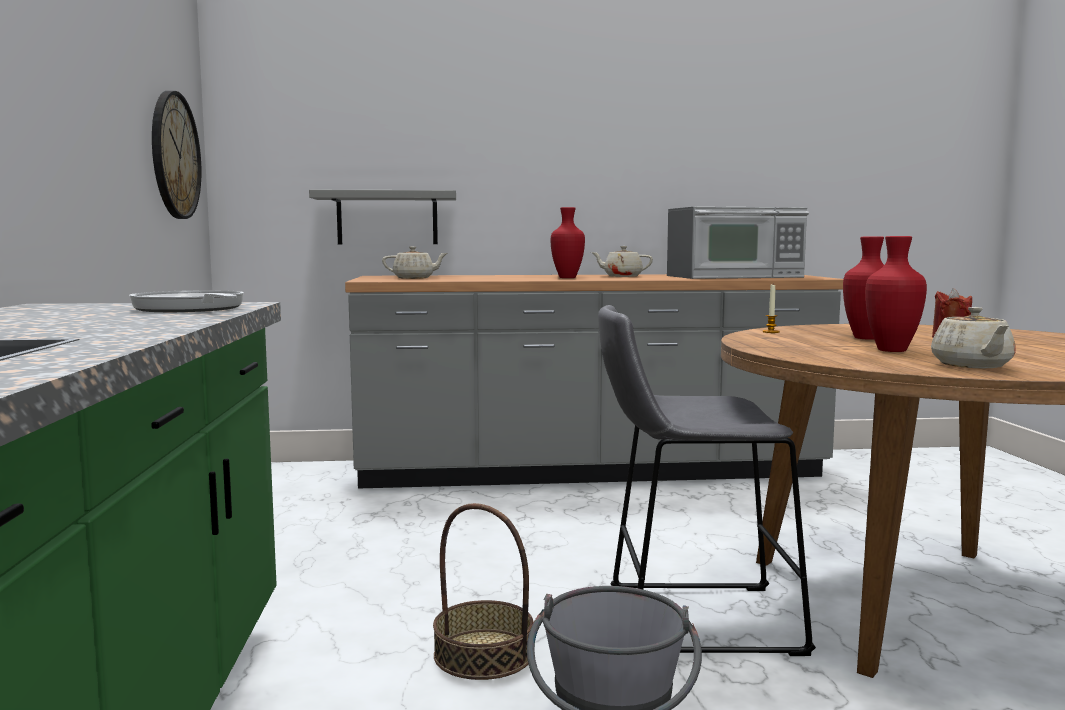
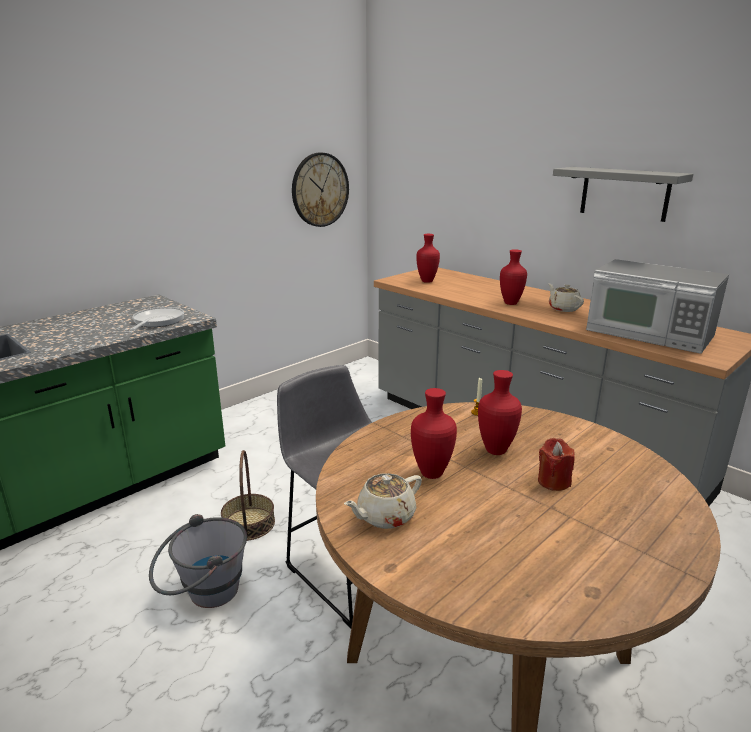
camera: 50 degrees right, 15 degrees up
grey shelf [309,190,456,244] -> grey shelf moved to [553,167,693,222]
beige teapot [382,246,448,279] -> red vase [416,234,440,283]

